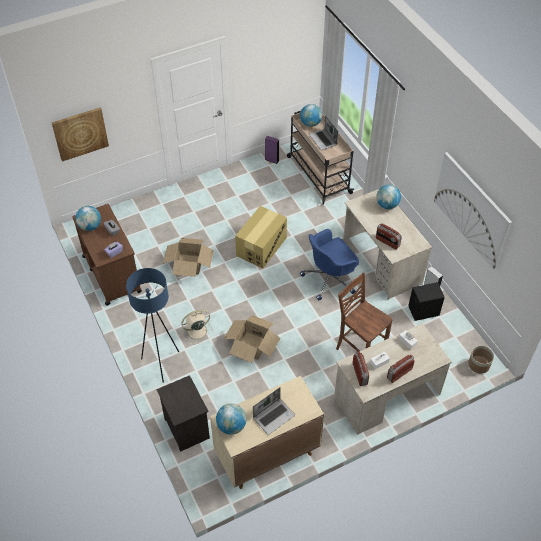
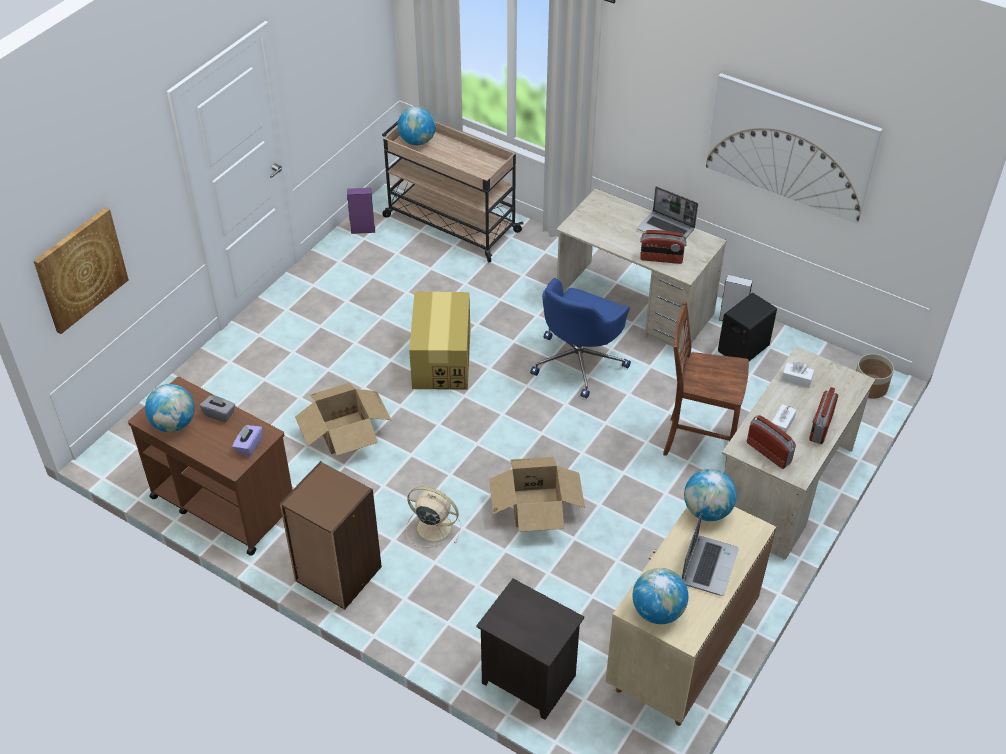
camera: 30 degrees left, 5 degrees down
blue floor lamp [126,268,179,383] -> none
beige fan [181,310,213,344] -> beige fan turned 75 degrees clockwise [406,487,461,547]
laptop [309,116,338,150] -> laptop moved to [637,186,698,238]
globe [376,185,401,209] -> globe moved to [684,469,737,521]
none -> brown bookcase [280,461,382,610]

